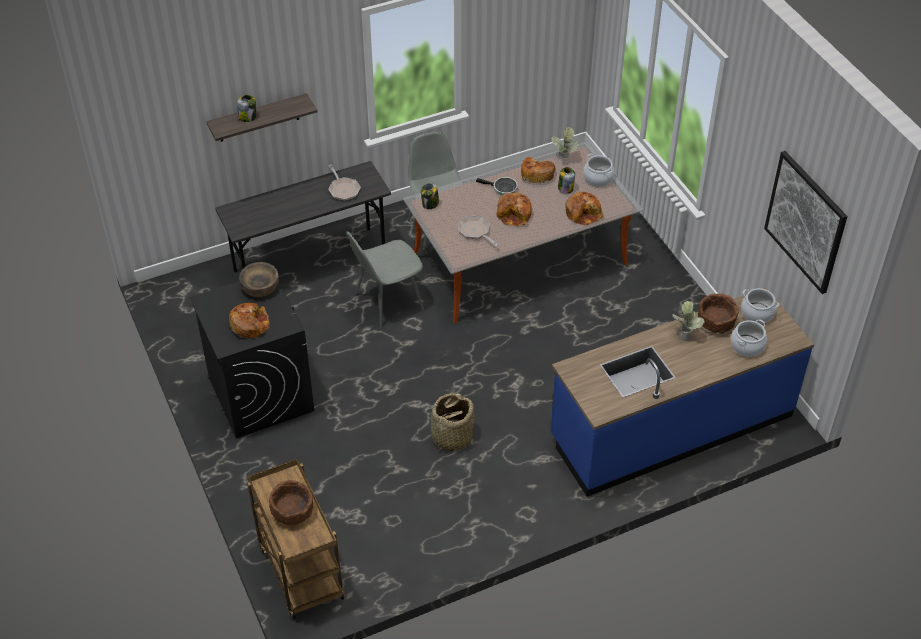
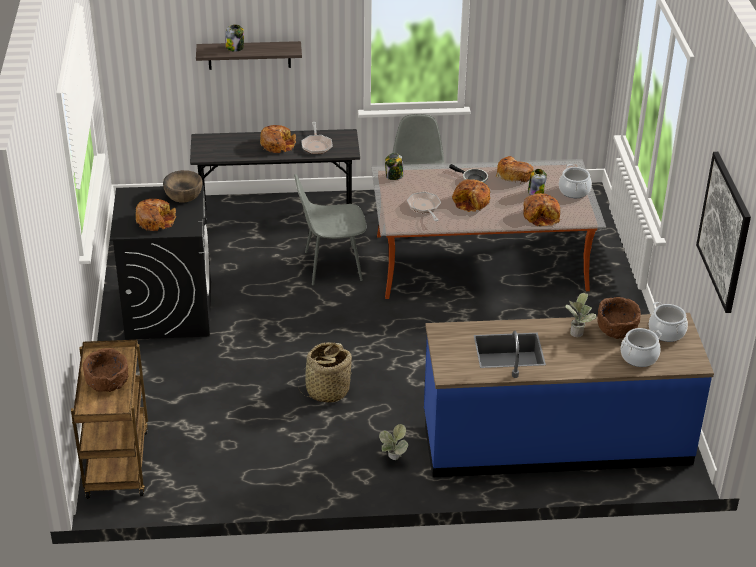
camera: 20 degrees right, 10 degrees down
potted plant [551,127,578,158] -> potted plant moved to [379,424,408,460]
none -> bread [260,125,296,153]

